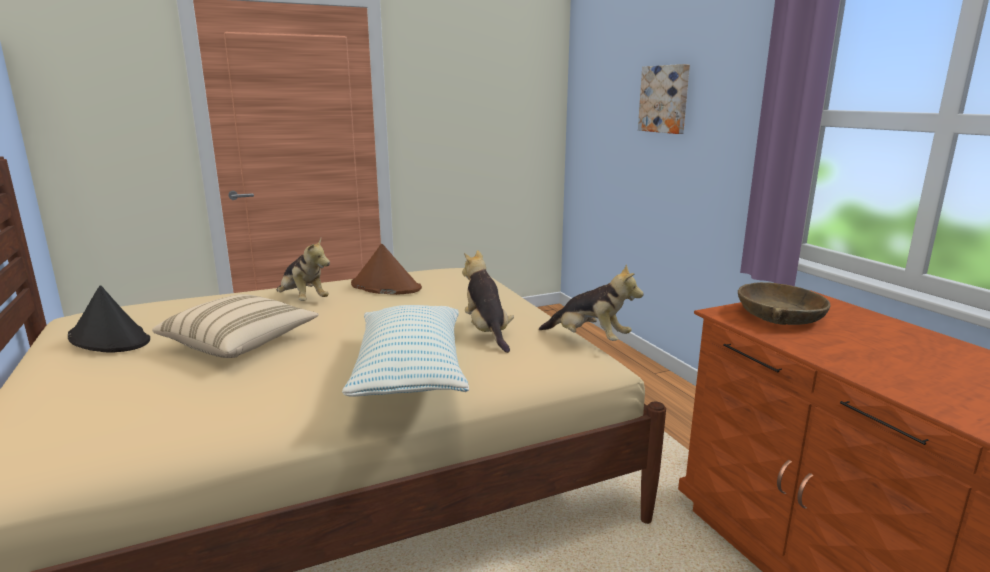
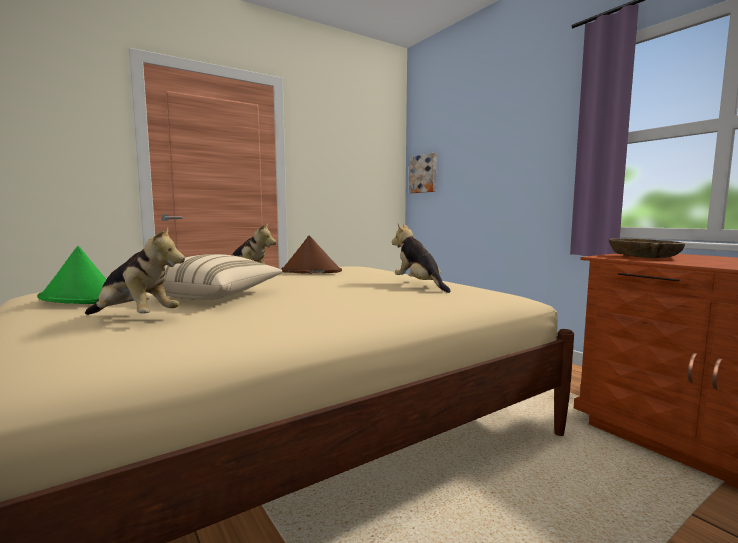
camera: 10 degrees left, 10 degrees down
black hat [68,285,150,353] -> green hat [37,246,107,304]
pillow [342,305,469,397] -> none
plush toy [539,265,643,341] -> plush toy moved to [85,227,185,315]
picture [638,64,690,134] -> picture moved to [409,153,437,193]

